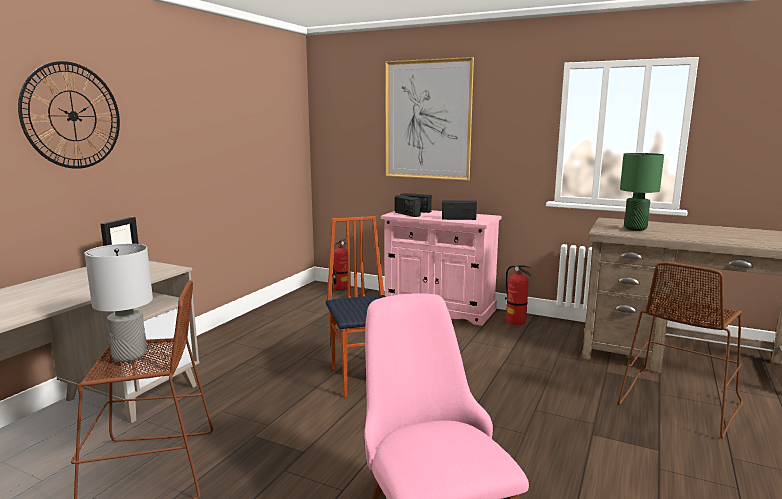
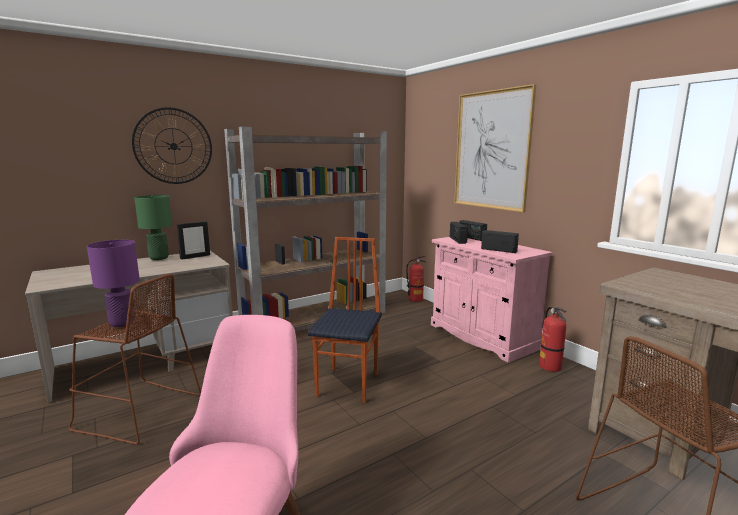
camera: 30 degrees right, 0 degrees up
grey table lamp [84,244,153,362] -> purple table lamp [87,240,140,327]
green table lamp [620,153,664,231] -> green table lamp moved to [134,195,172,260]
none -> brown bookcase [224,126,387,332]

